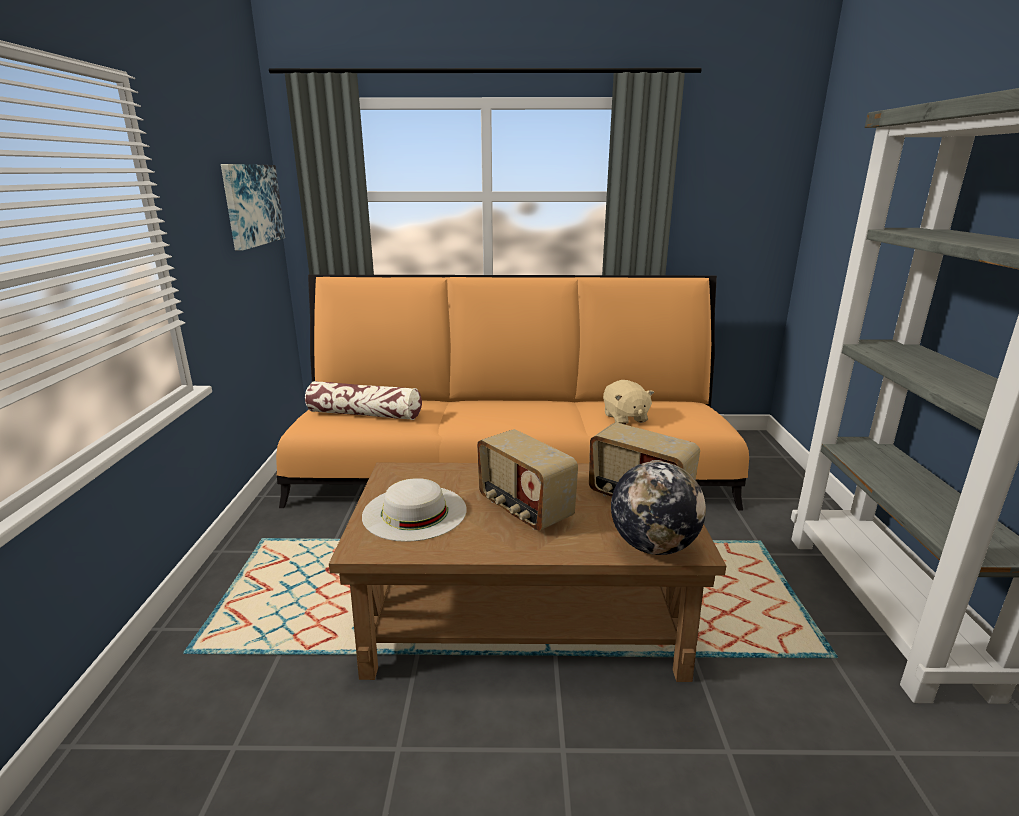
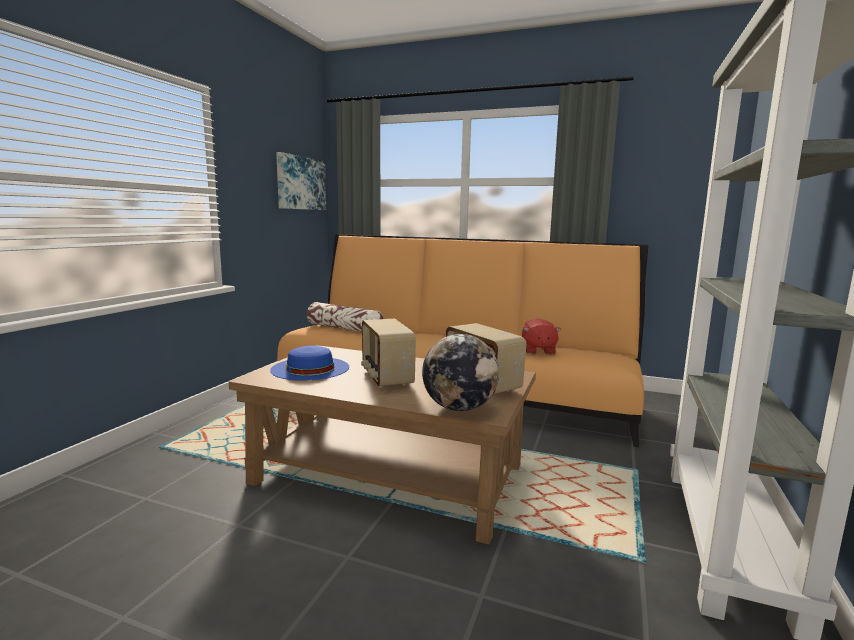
camera: 20 degrees right, 10 degrees down
white hat [362,478,466,542] -> blue hat [270,346,349,381]
beige plush toy [603,380,654,425] -> red plush toy [522,319,561,355]

